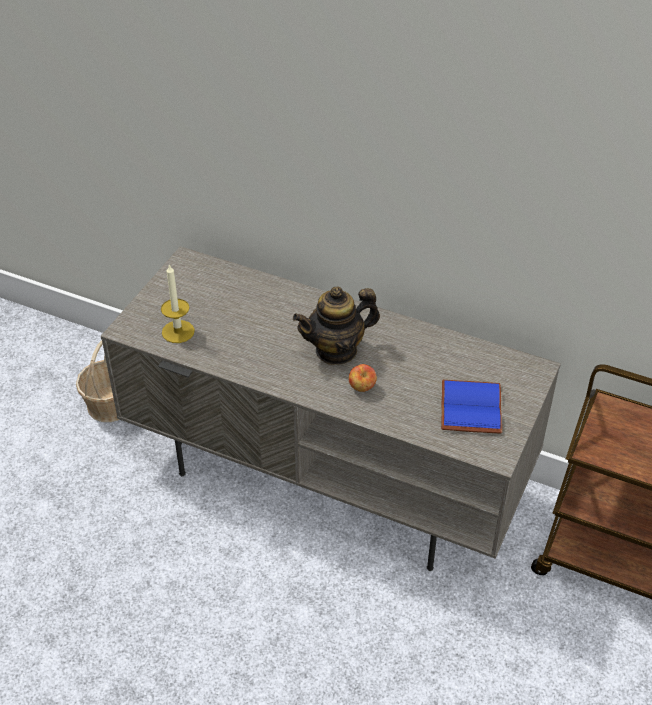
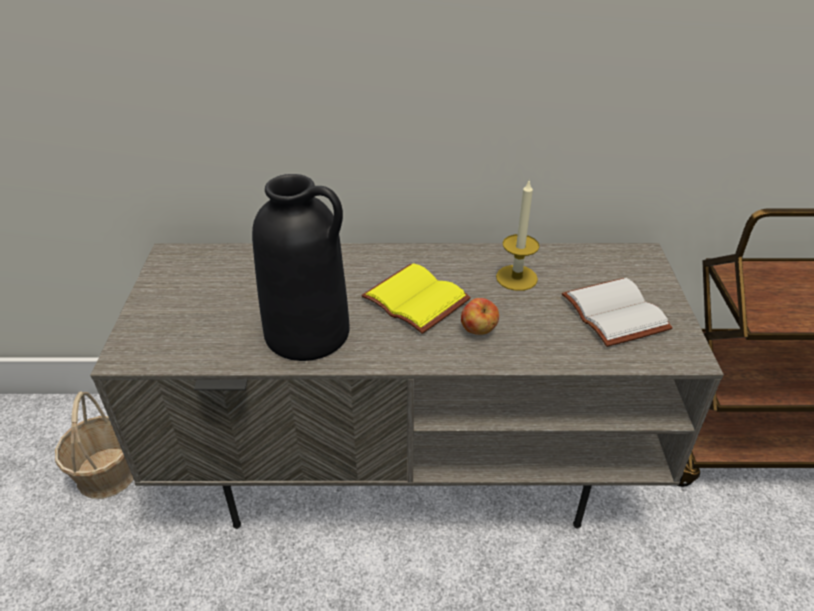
camera: 25 degrees left, 5 degrees down
candle [161,264,195,343] -> candle moved to [496,179,540,291]
teapot [293,286,380,365] -> yellow book [361,263,471,334]
blue book [441,380,502,434] -> white book [562,278,673,347]
none -> black vase [252,174,350,361]

